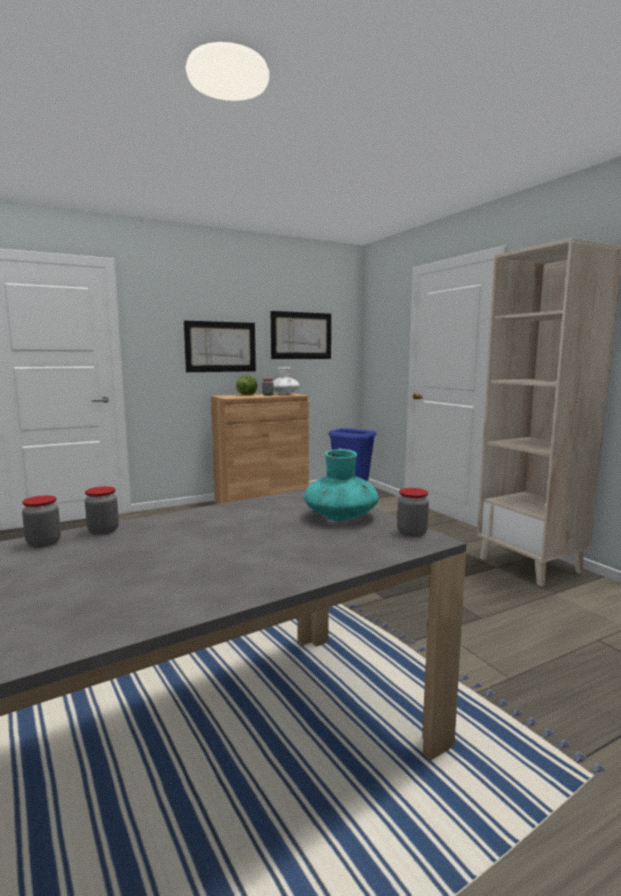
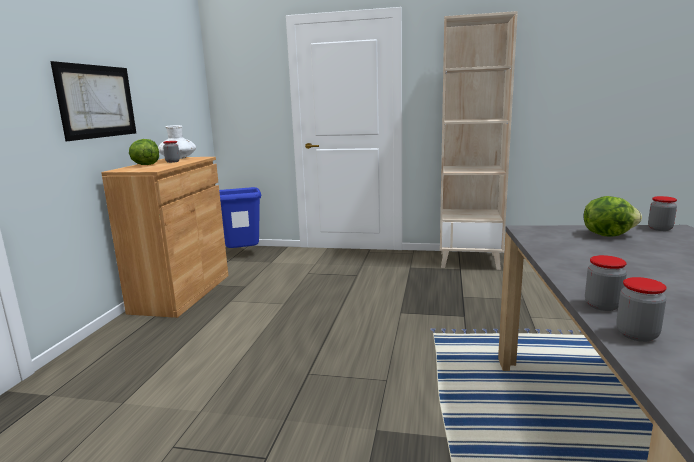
camera: 50 degrees left, 5 degrees up
picture [271,311,331,359] -> none
turquoise vase [304,449,379,521] -> lettuce [583,196,642,237]

